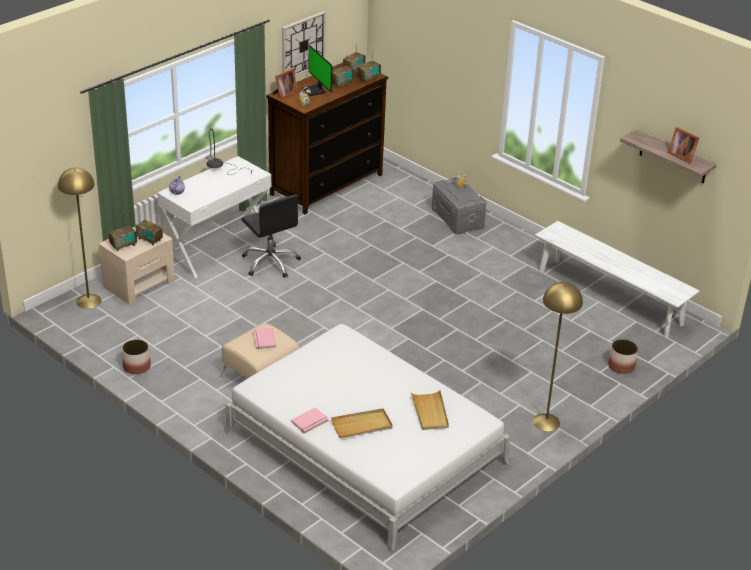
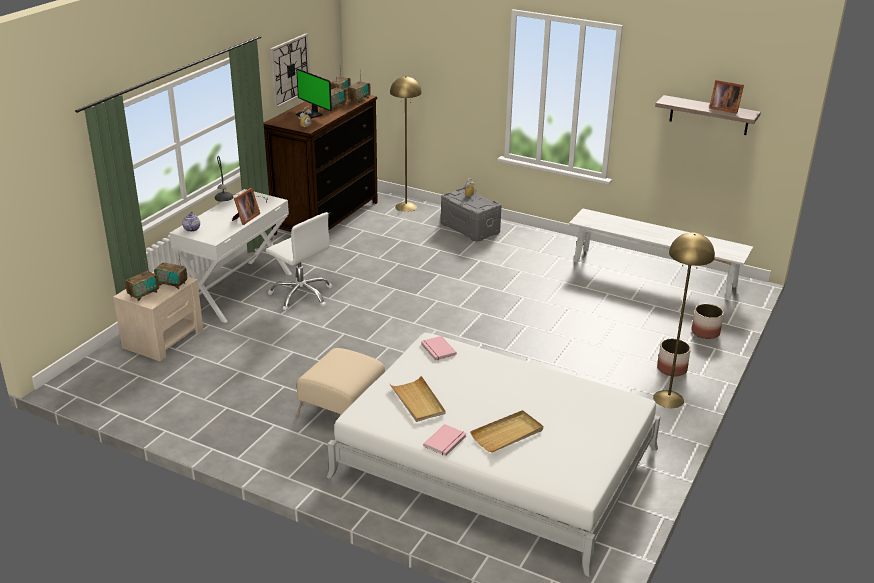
camera: 15 degrees left, 5 degrees down
yellow floor lamp [58,168,101,309] -> yellow floor lamp moved to [390,76,422,212]
planter [122,339,151,374] -> planter moved to [657,339,691,376]
black office chair [241,194,301,278] -> white office chair [266,212,332,311]
pink book [253,328,276,349] -> pink book moved to [421,336,457,361]
picture frame [272,68,298,99] -> picture frame moved to [232,188,260,225]
beige tray [411,390,449,430] -> beige tray moved to [390,376,445,422]

